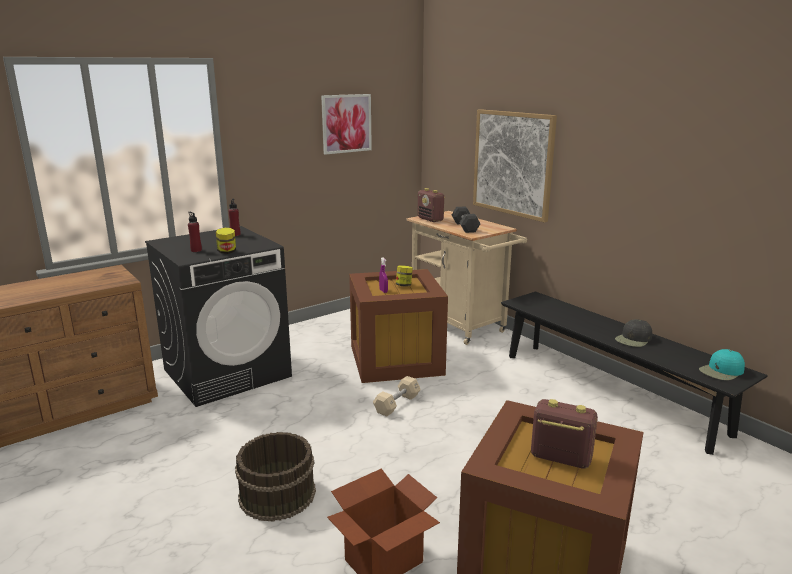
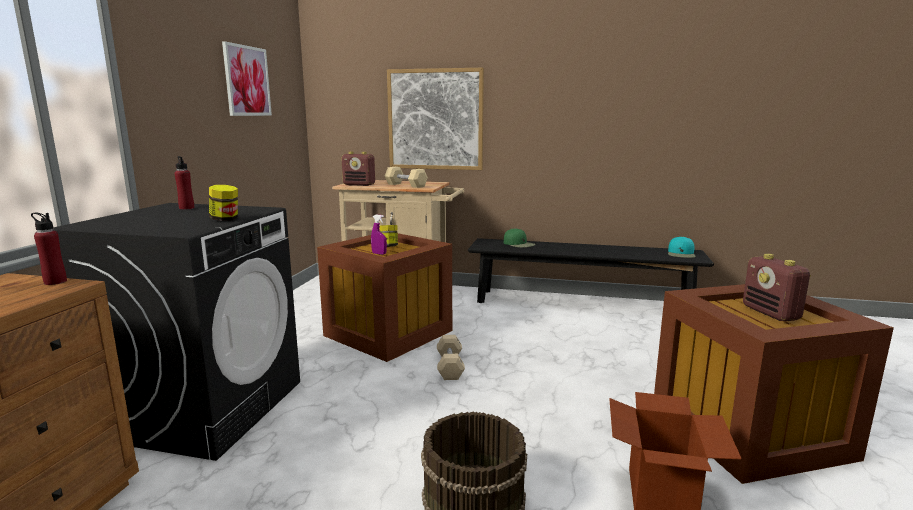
camera: 40 degrees left, 5 degrees down
red bottle [188,212,202,252] -> red bottle moved to [31,213,67,285]
black dumbbell [452,207,481,233] -> beige dumbbell [385,167,428,188]
radio [531,399,598,469] -> radio turned 90 degrees counterclockwise [743,253,811,322]
black cap [615,319,652,347] -> none
none -> green cap [504,228,535,248]

